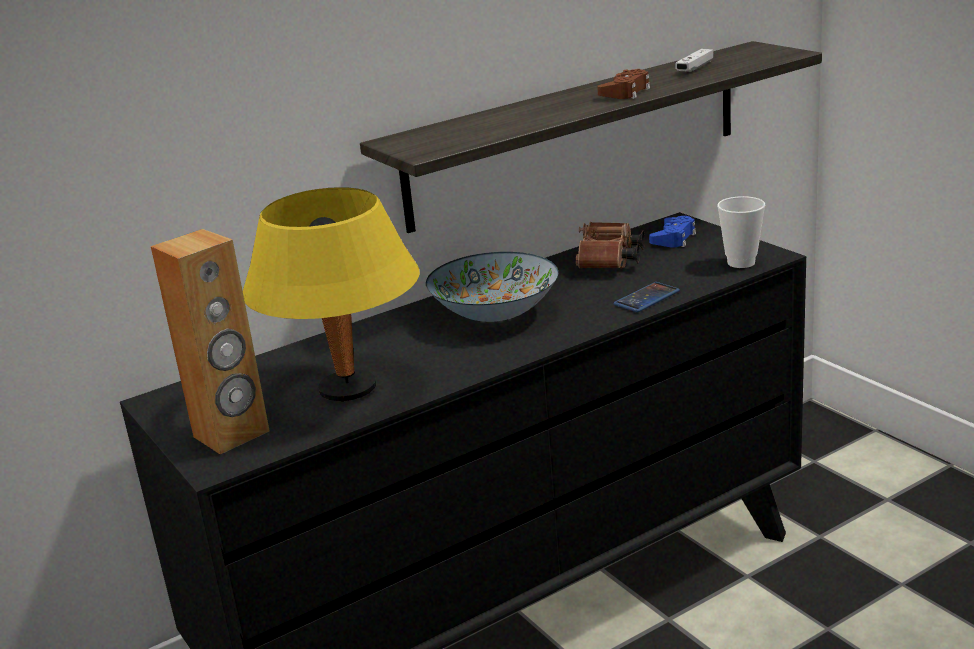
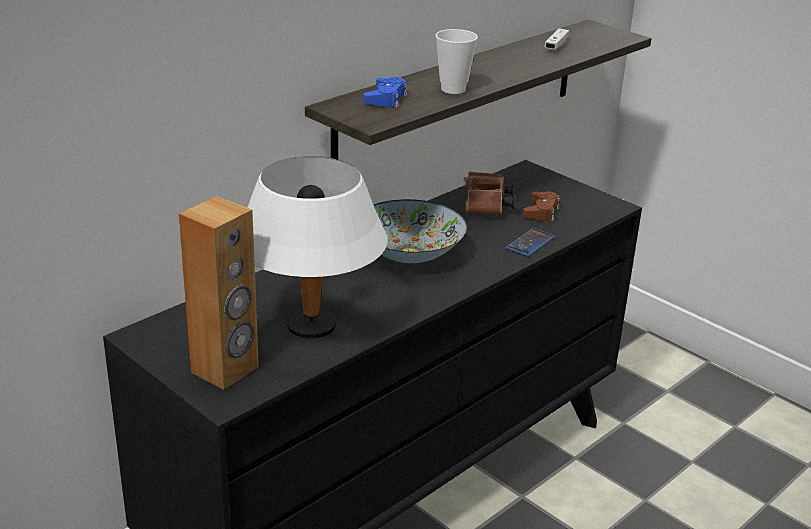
camera: 15 degrees left, 5 degrees up
yellow table lamp [243,187,420,402] -> white table lamp [247,156,388,338]
brown game controller [597,69,650,99] -> brown game controller moved to [523,191,560,222]
blue game controller [649,216,696,248] -> blue game controller moved to [363,77,407,108]
cup [717,196,765,268] -> cup moved to [436,29,478,94]

